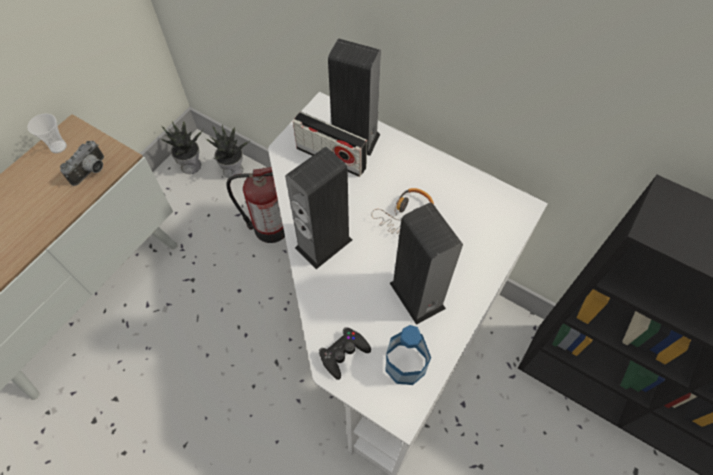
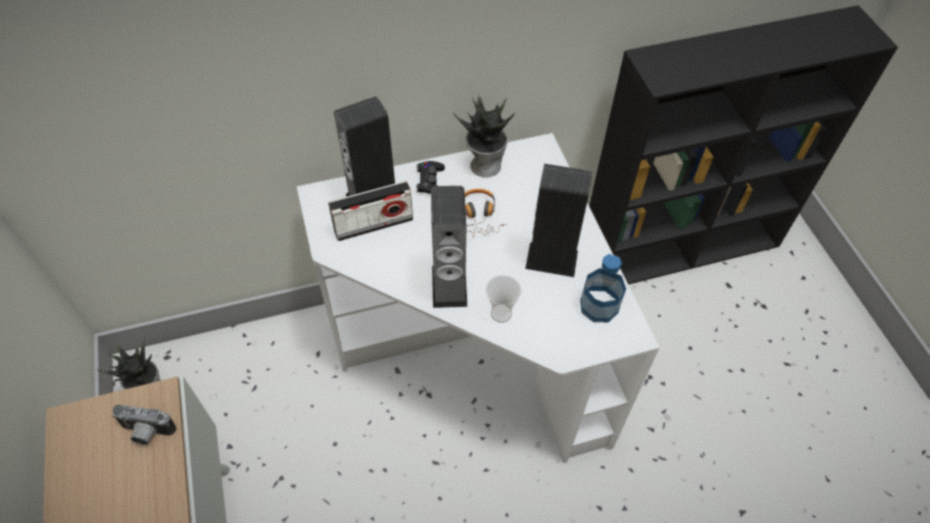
camera: 50 degrees left, 5 degrees down
cup [27,114,67,153] -> cup moved to [486,275,521,323]
camera [60,141,104,186] -> camera turned 120 degrees clockwise [112,404,177,445]
potted plant [206,125,251,178] -> potted plant moved to [453,96,515,178]
fire extinguisher [226,167,285,243] -> none
black game controller [319,327,371,380] -> black game controller moved to [416,161,445,194]

